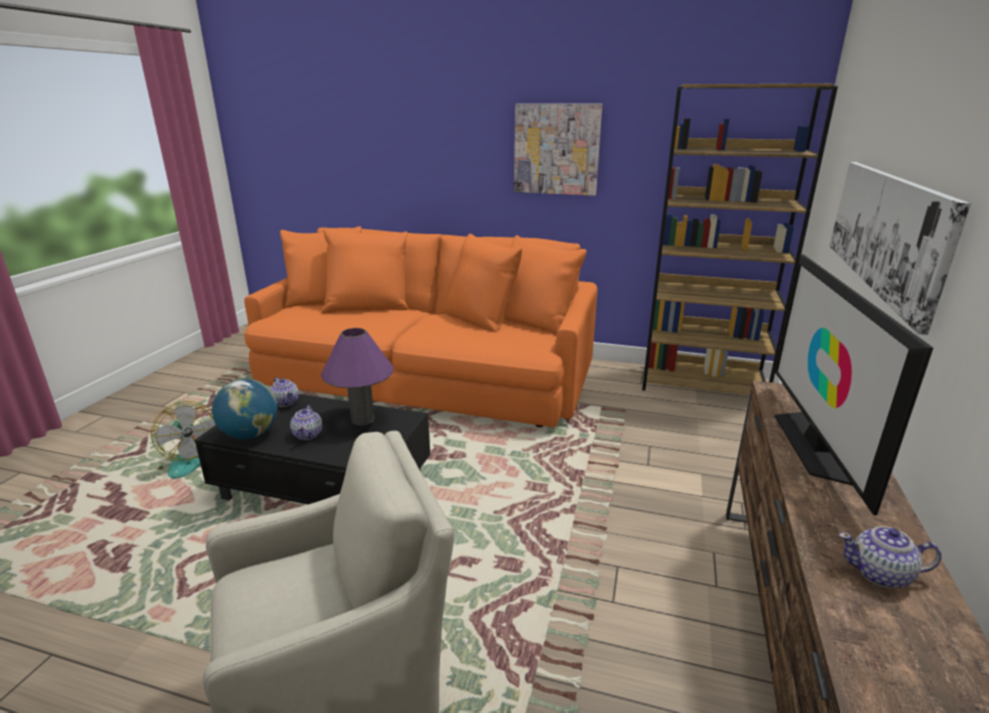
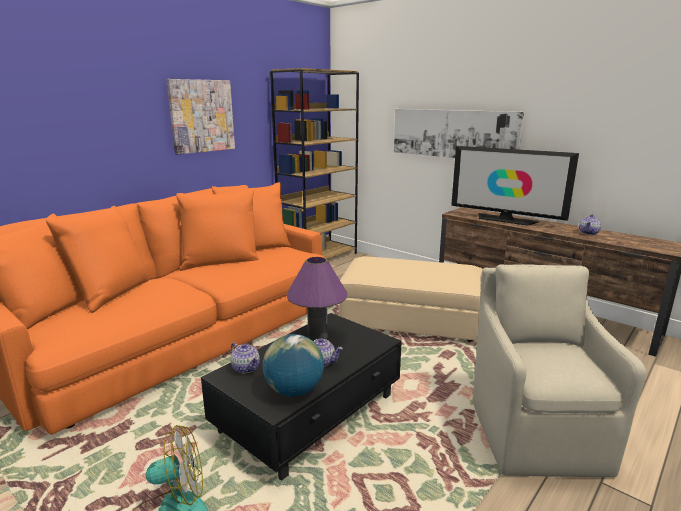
camera: 65 degrees left, 5 degrees down
teapot [270,377,299,407] -> teapot turned 60 degrees clockwise [231,342,260,374]
none -> beige ottoman [339,256,483,342]

